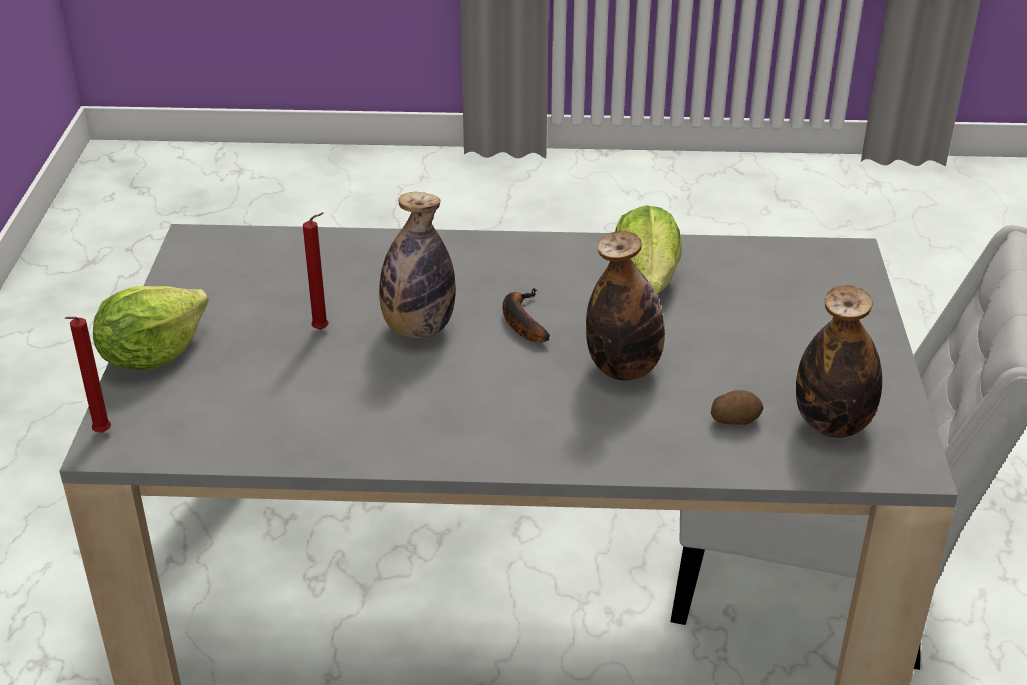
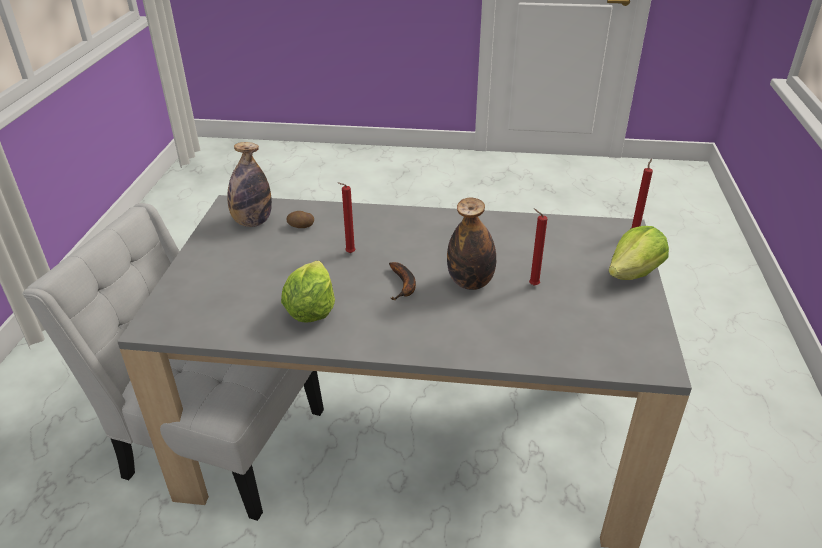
camera: 175 degrees left, 0 degrees up
bottle [586,231,665,380] -> red candle [338,182,356,253]

